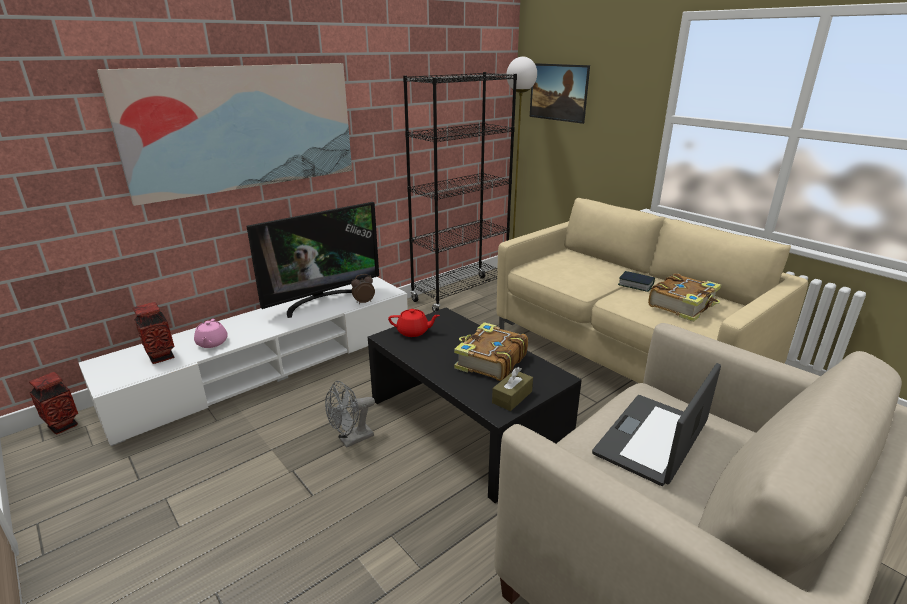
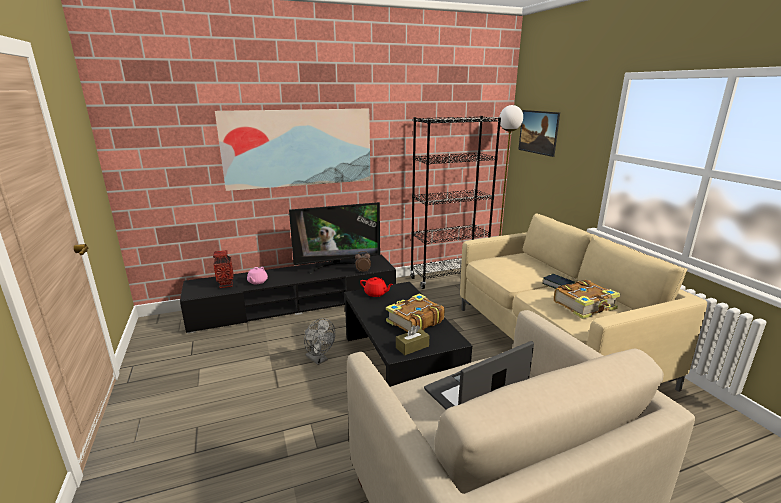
camera: 20 degrees right, 5 degrees down
vase [29,372,78,435] -> none
white tv stand [79,277,408,446] -> black tv stand [180,254,396,333]
grey fan [325,381,375,448] -> grey fan turned 120 degrees counterclockwise [304,318,335,365]

